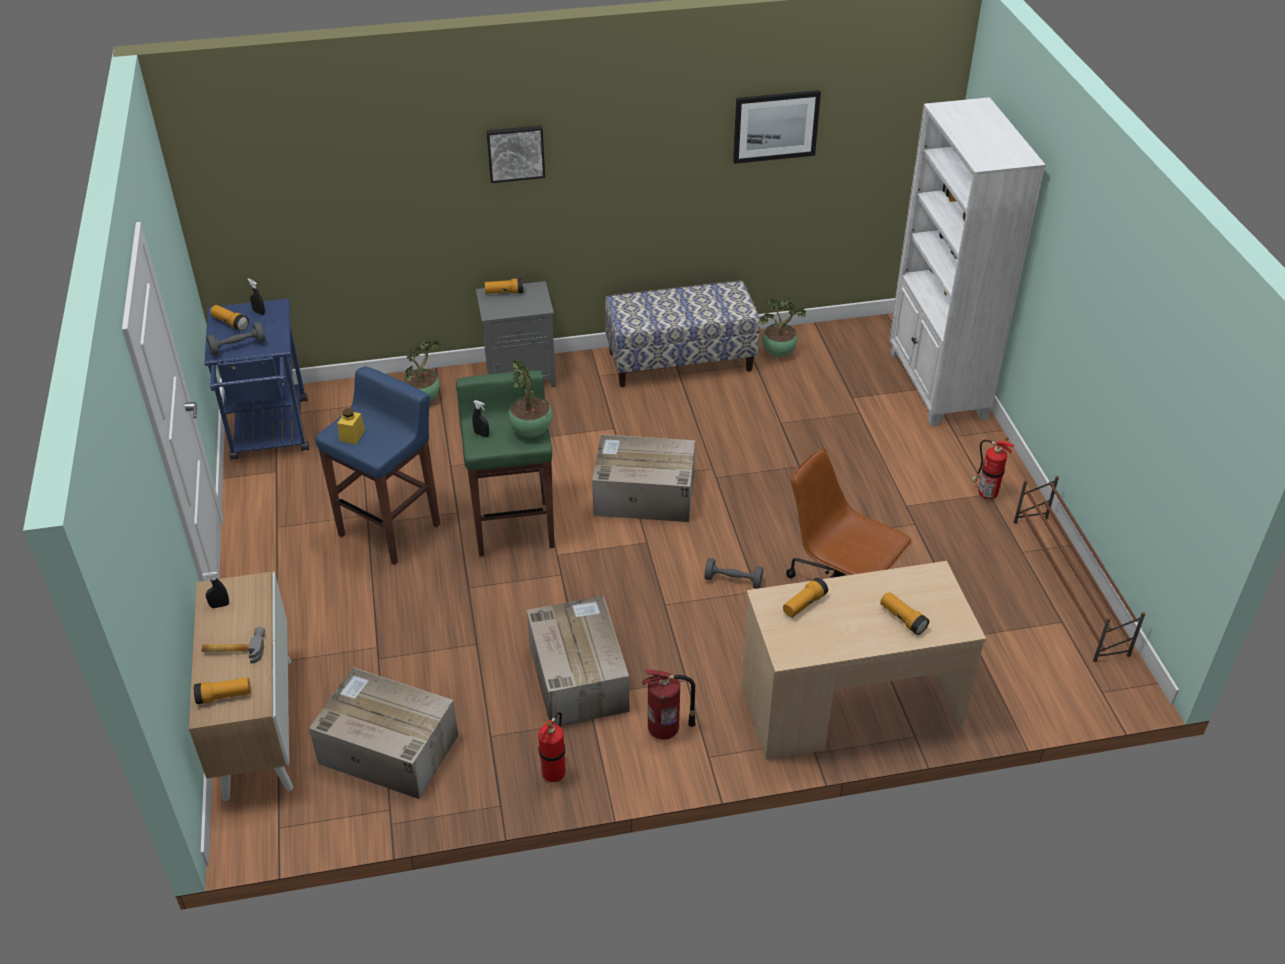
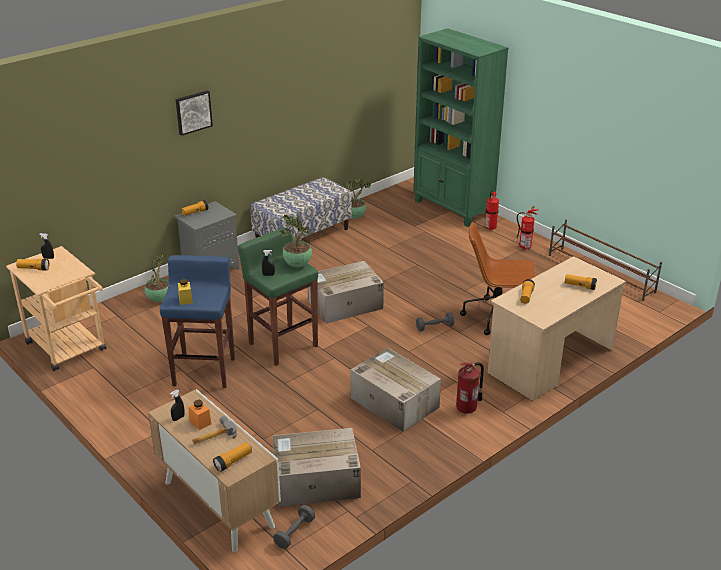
camera: 30 degrees left, 10 degrees down
blue cart [205,298,309,460] -> beige cart [6,246,107,371]
grey dumbbell [206,322,266,356] -> grey dumbbell moved to [273,505,315,549]
fire extinguisher [538,712,566,782] -> fire extinguisher moved to [485,191,499,230]
picture [733,90,821,164] -> none
white bookcase [889,97,1046,426] -> green bookcase [413,28,508,227]
none -> orange jar [188,400,212,430]

